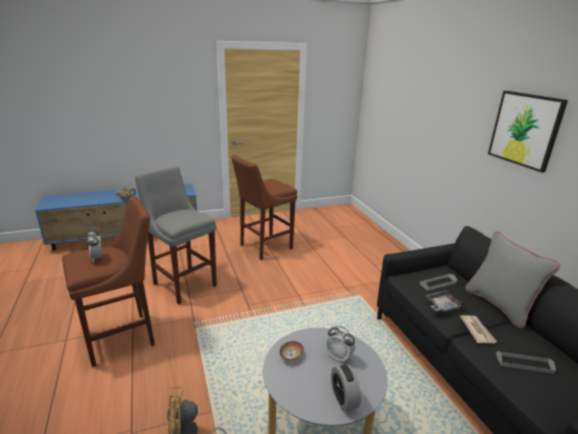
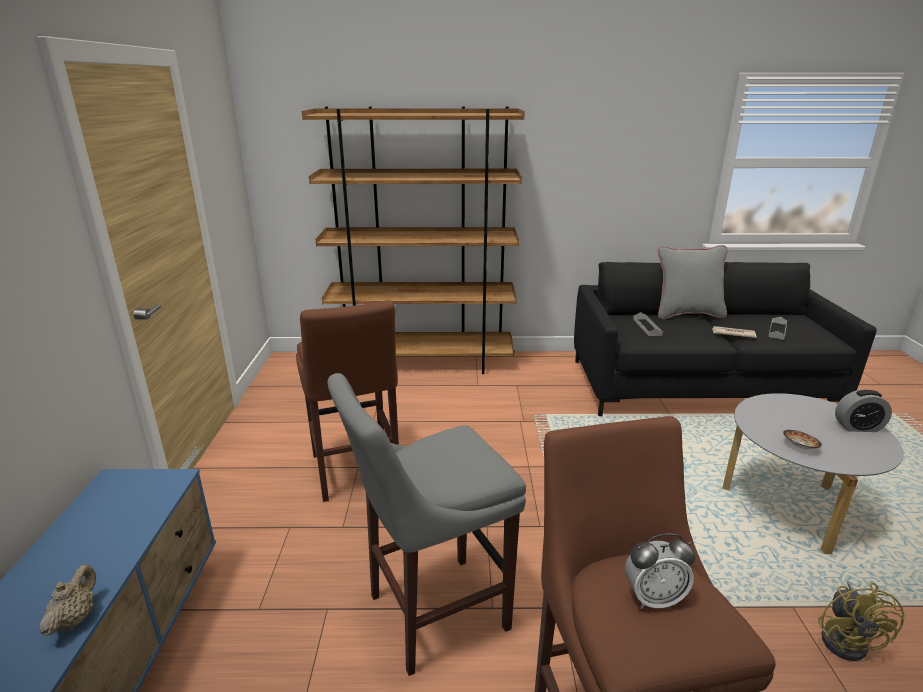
camera: 70 degrees left, 0 degrees up
alarm clock [326,326,355,363] -> none
grey tray [425,290,465,313] -> none
picture [488,91,568,173] -> none
none -> brown bookcase [302,106,525,374]

